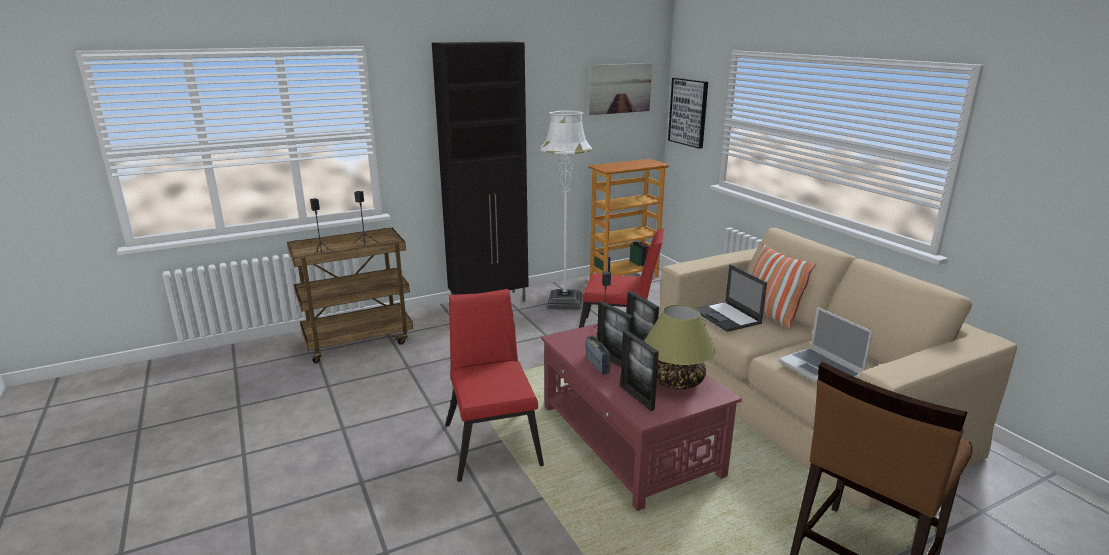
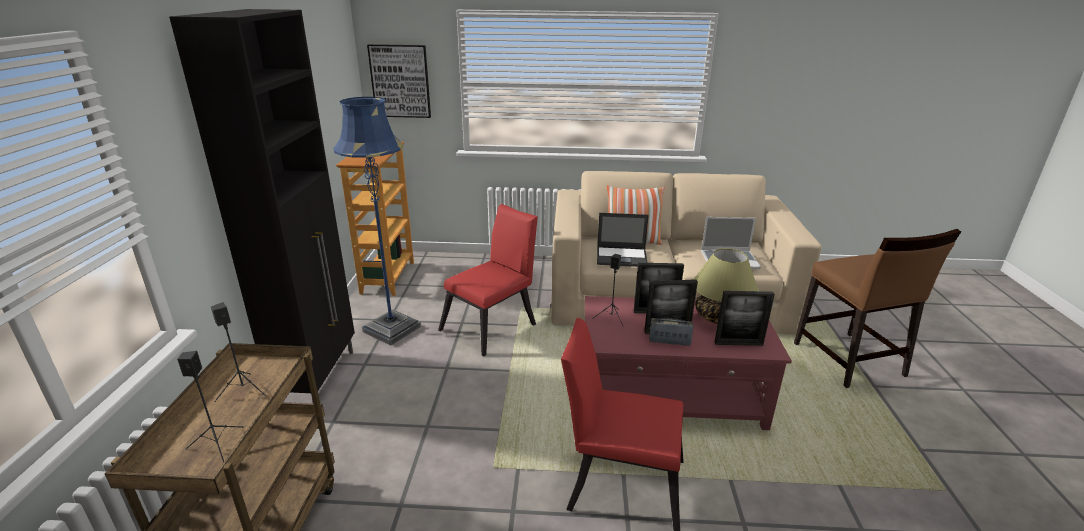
camera: 60 degrees left, 5 degrees up
white floor lamp [540,110,592,310] -> blue floor lamp [333,97,421,346]
picture [589,63,652,115] -> none

